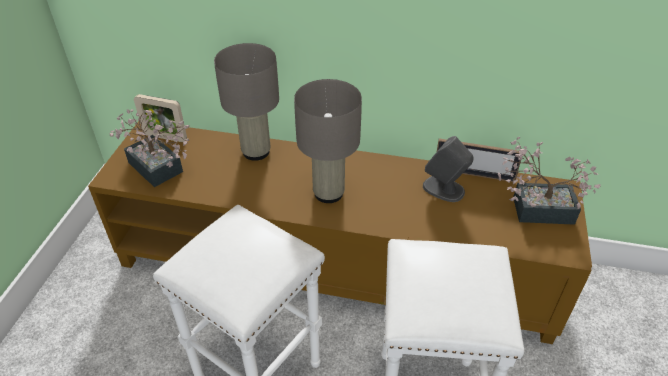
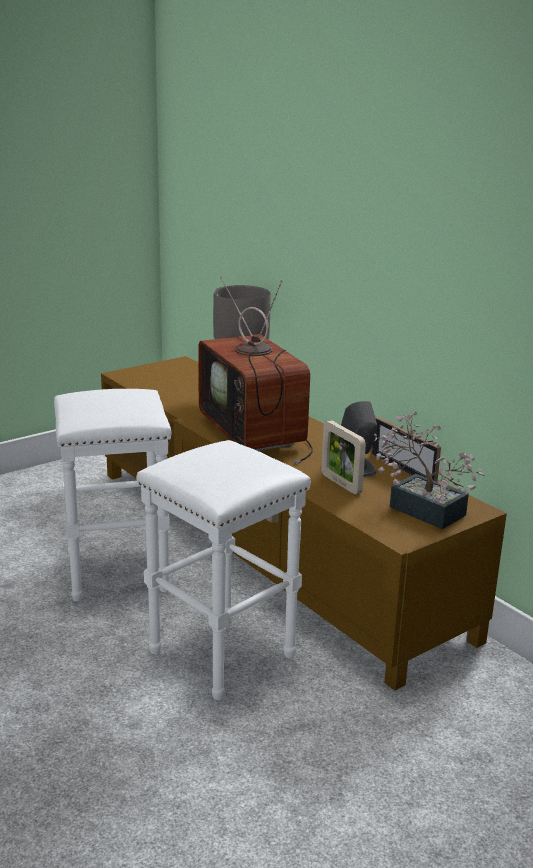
camera: 40 degrees right, 20 degrees down
potted plant [109,109,190,187] -> none
picture frame [134,94,187,142] -> picture frame moved to [321,420,366,494]
grey table lamp [294,79,362,203] -> television [198,276,313,464]

